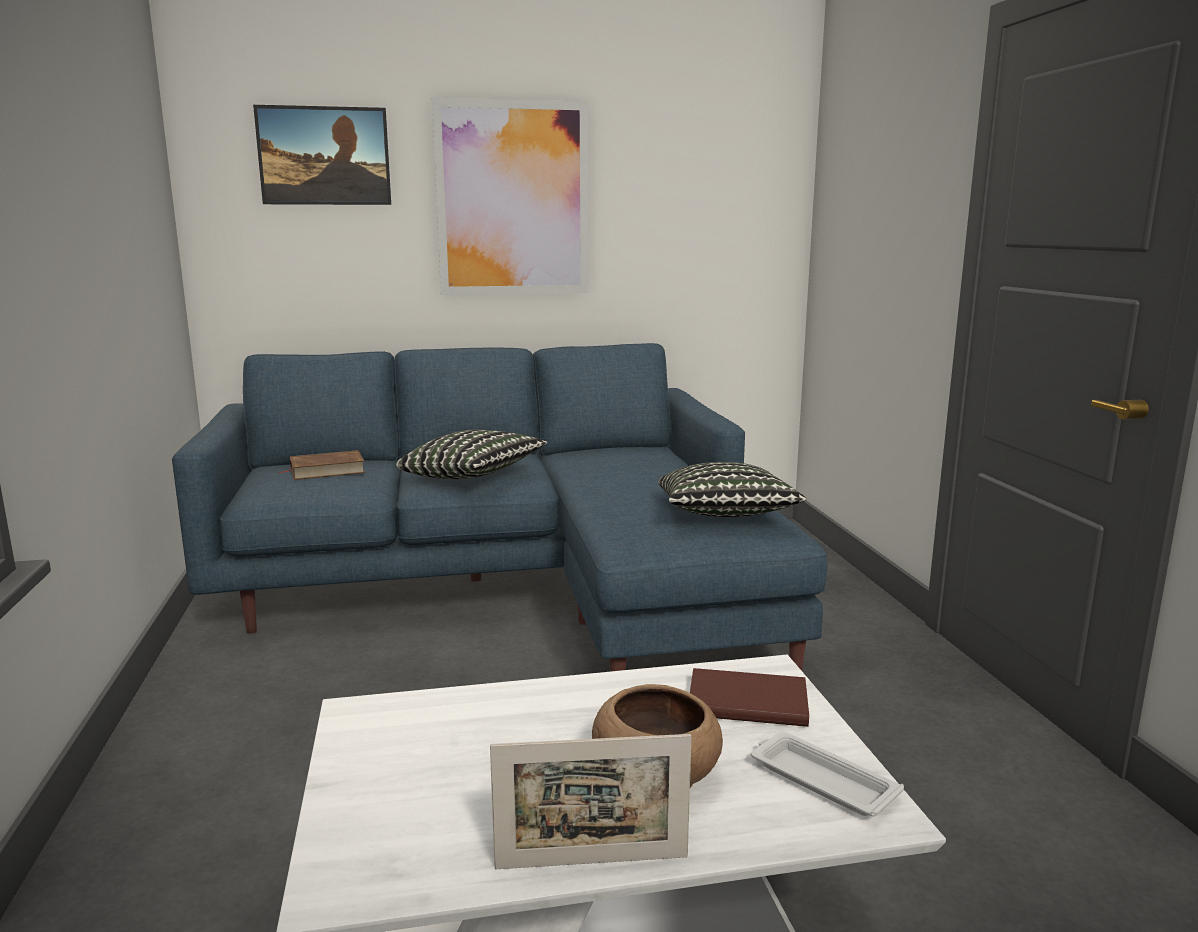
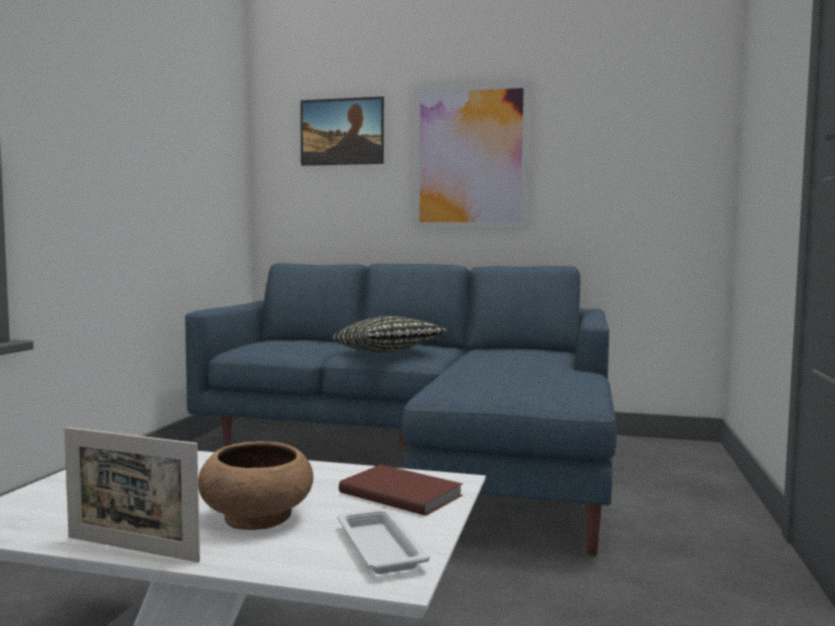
camera: 25 degrees right, 10 degrees down
brown book [279,450,365,480] -> none
pillow [658,462,807,517] -> none

